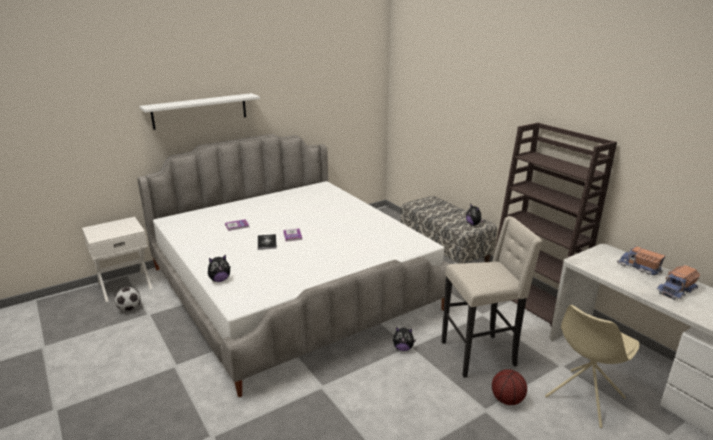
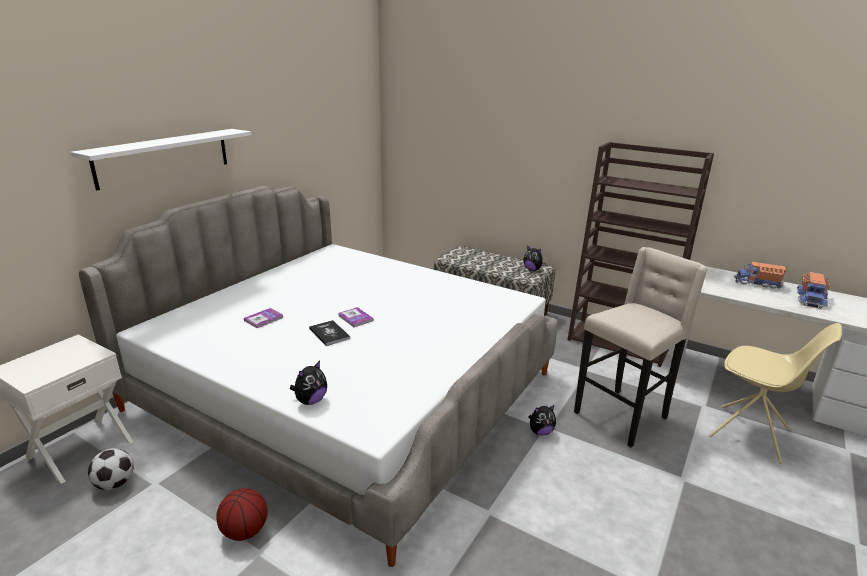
camera: 25 degrees left, 0 degrees up
basketball [492,369,527,405] -> basketball moved to [216,488,268,541]
beige chair [545,305,640,428] -> beige chair turned 75 degrees counterclockwise [709,323,842,464]

